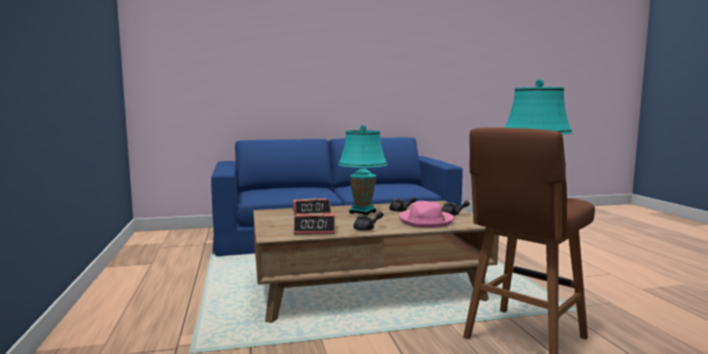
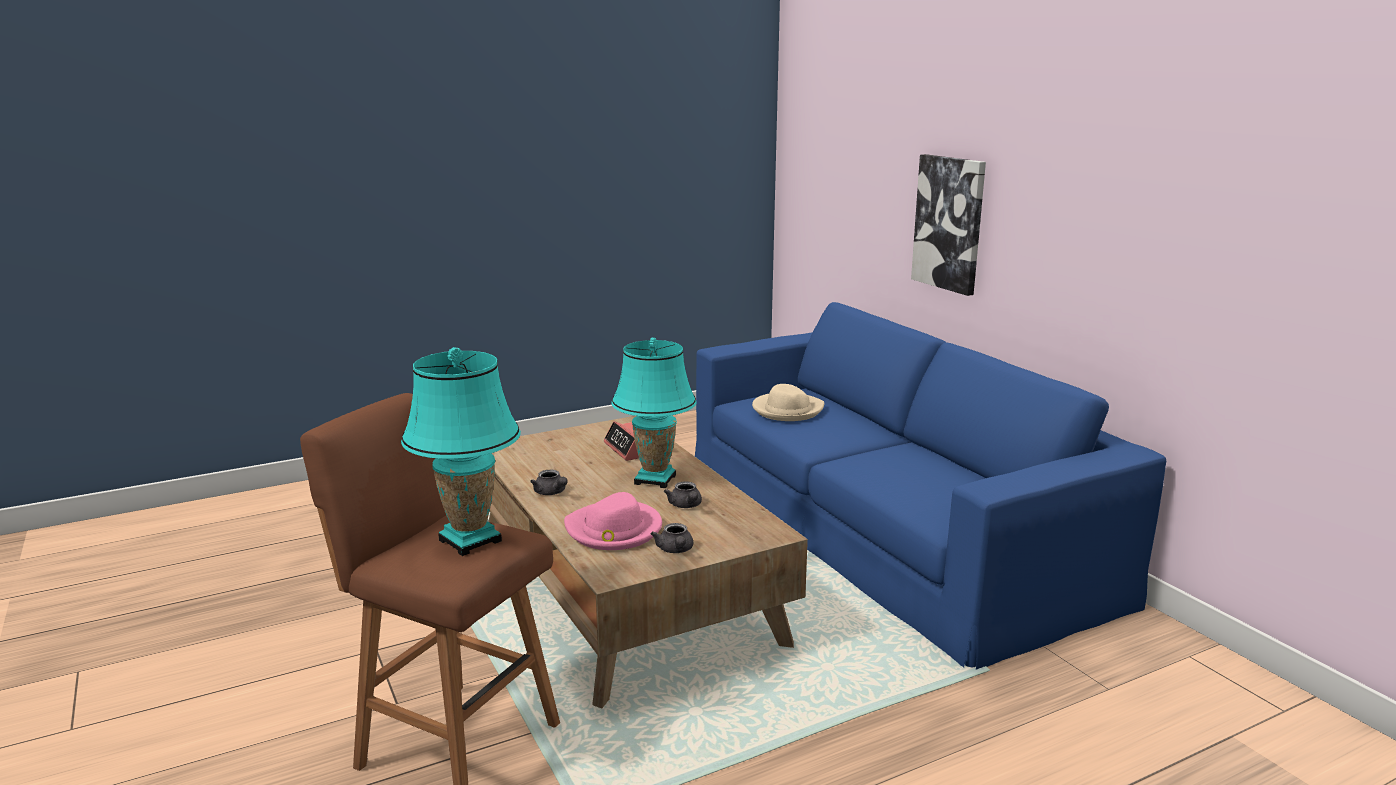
camera: 75 degrees right, 10 degrees up
alarm clock [294,213,335,234] -> none
none -> beige hat [752,384,825,421]
none -> picture [911,154,986,296]

